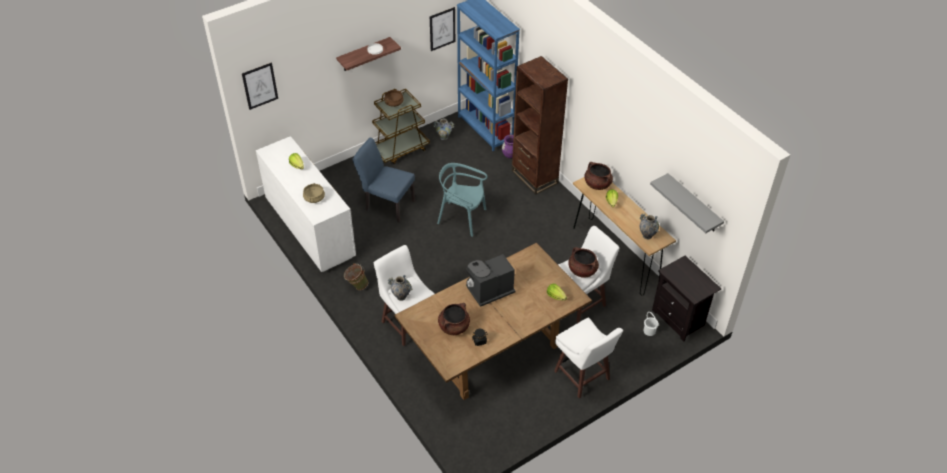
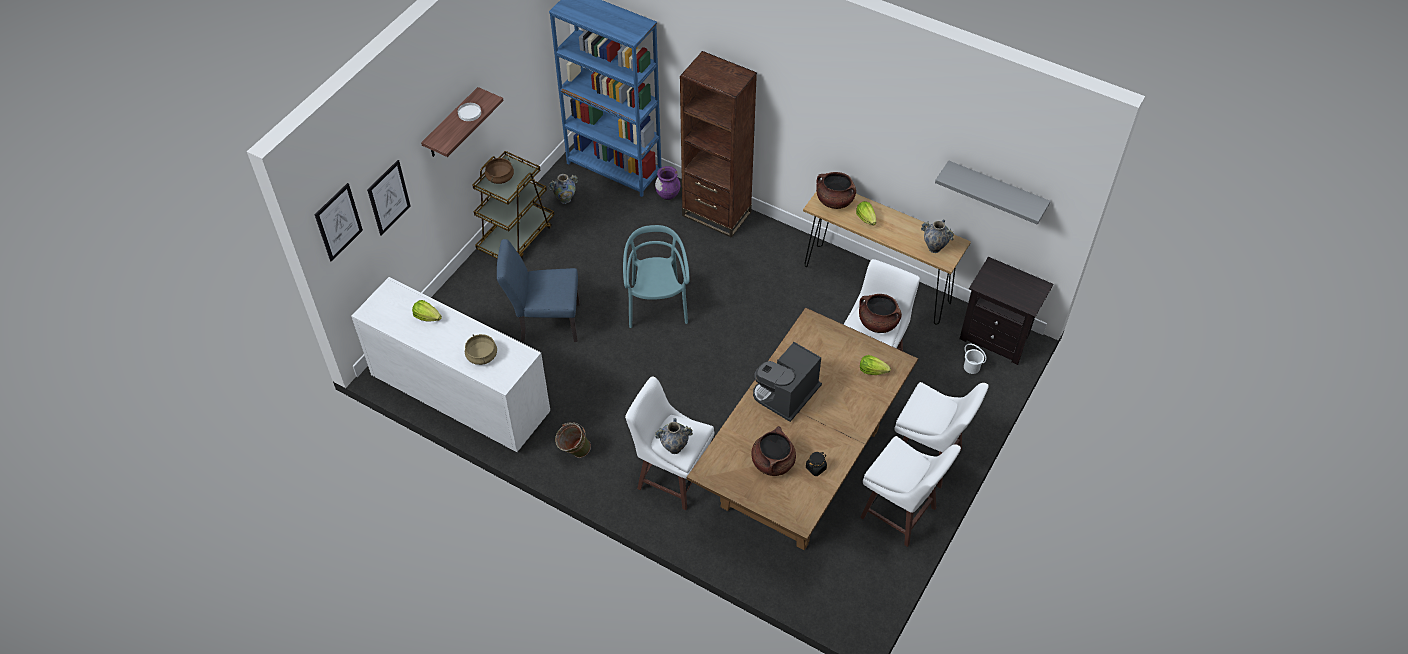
camera: 25 degrees left, 5 degrees up
picture [430,7,455,51] -> picture moved to [367,160,411,236]
turquoise chair [437,163,488,237] -> turquoise chair turned 90 degrees clockwise [623,225,689,328]
none -> white stool [860,436,961,547]

